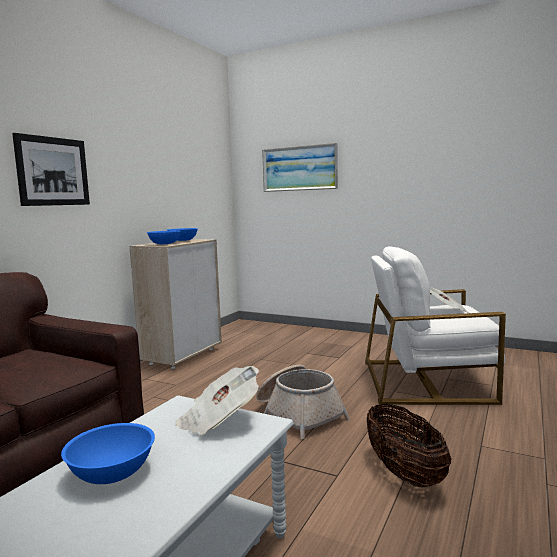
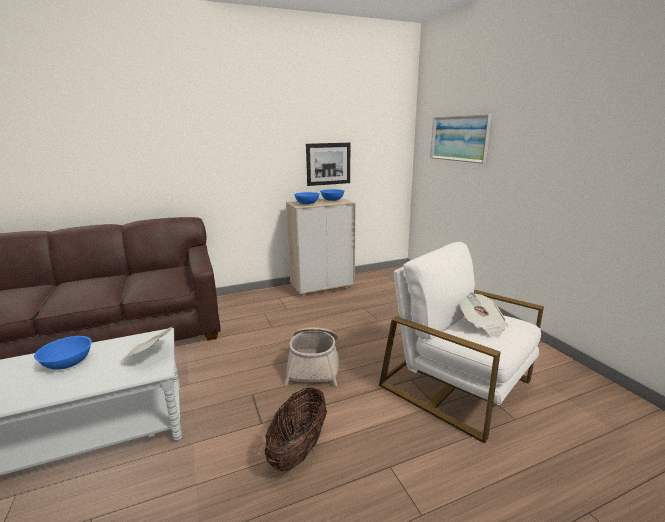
camera: 40 degrees right, 10 degrees up
picture [12,133,90,206] -> picture moved to [306,143,350,186]

